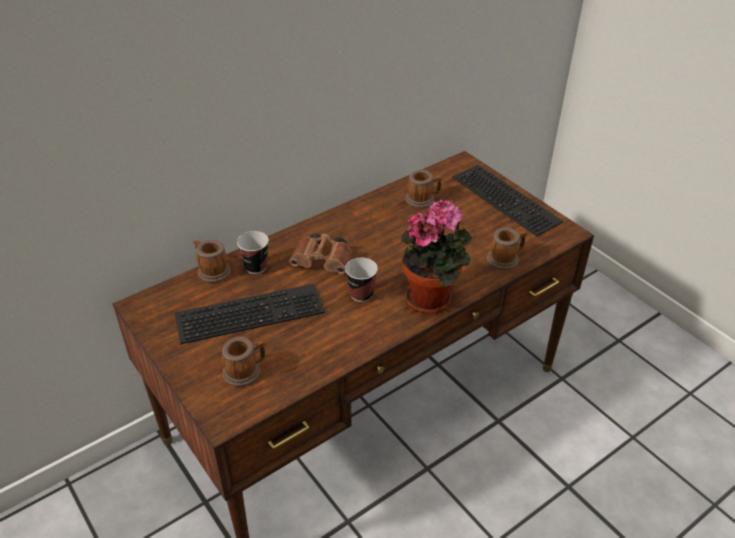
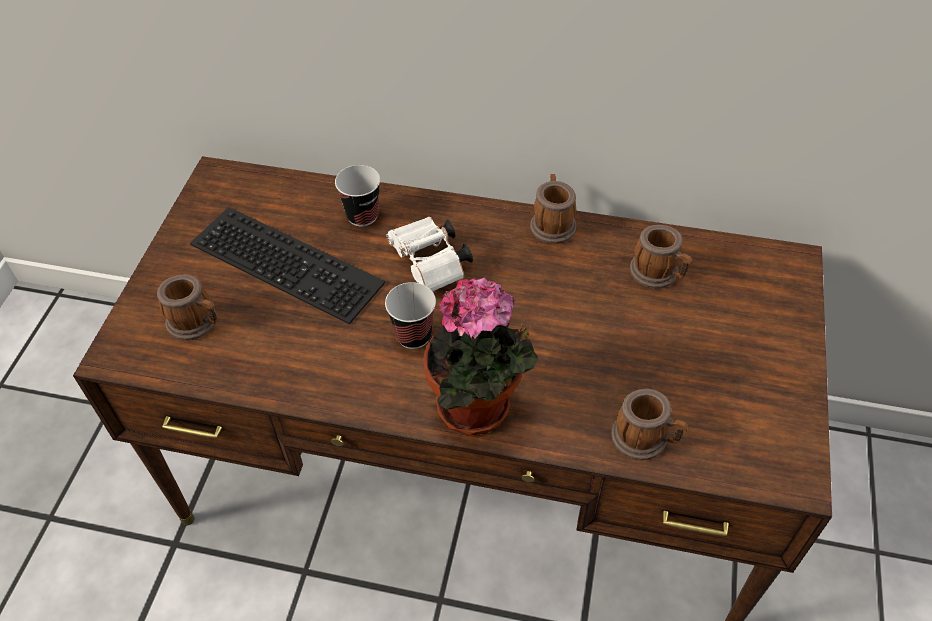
camera: 50 degrees right, 10 degrees up
mug [193,240,231,283] -> mug moved to [530,174,576,244]
brown binoculars [289,233,353,274] -> white binoculars [386,216,473,292]
keyboard [452,165,563,236] -> none

